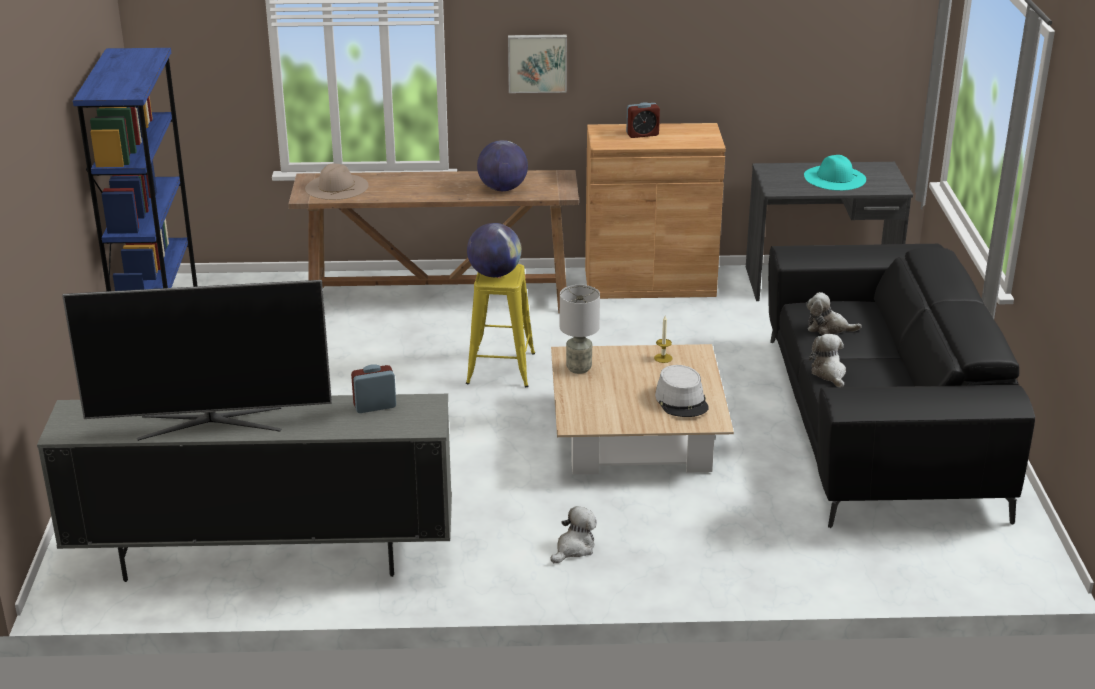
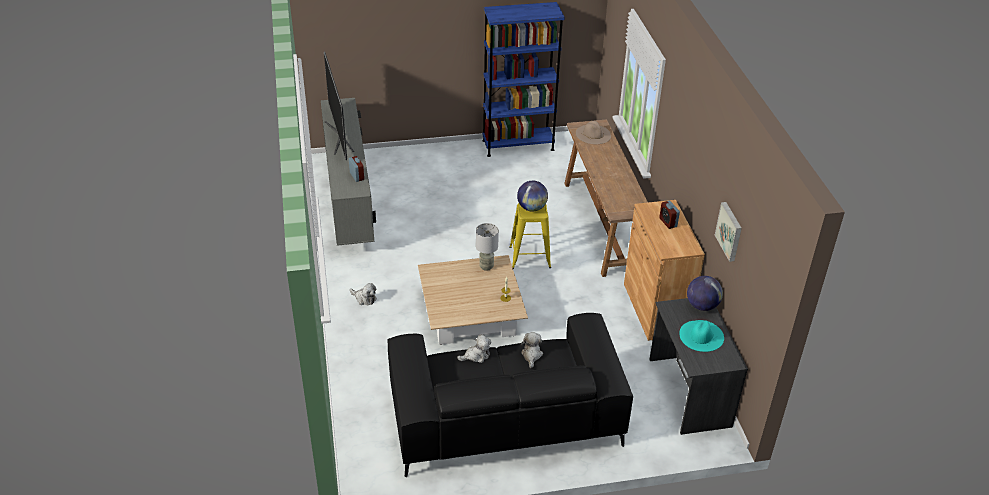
camera: 80 degrees right, 10 degrees up
globe [477,140,528,191] -> globe moved to [687,276,723,311]
picture [508,35,567,93] -> picture moved to [715,202,742,262]
grey hat [655,365,709,417] -> none

